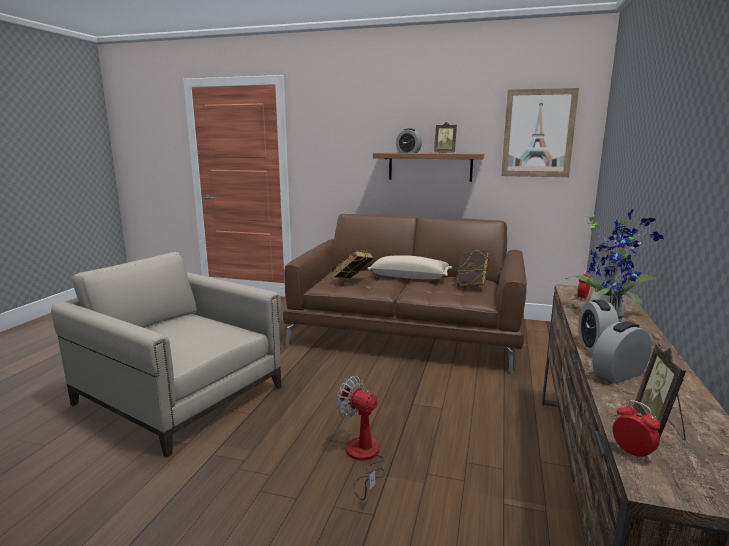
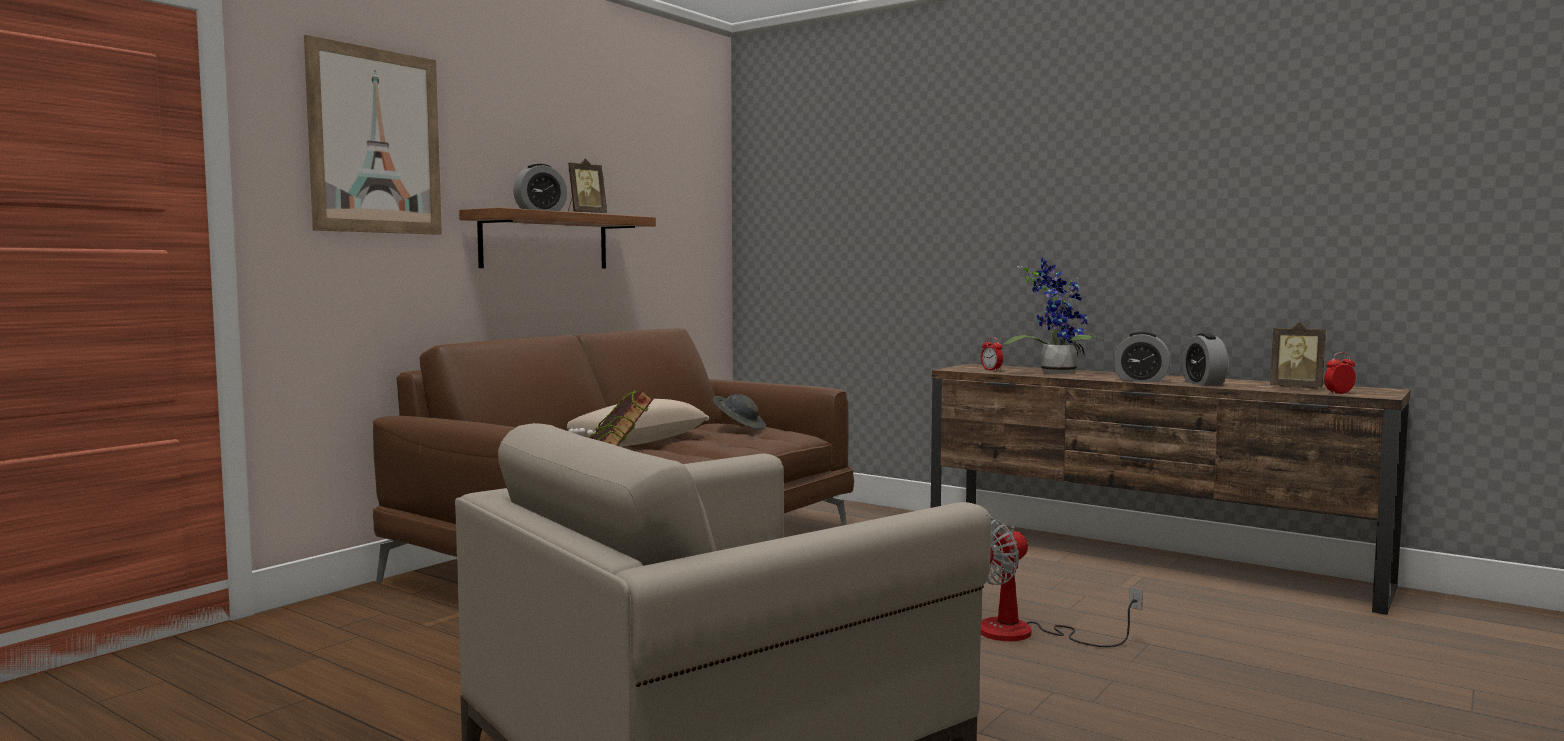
camera: 70 degrees left, 10 degrees down
book [457,249,489,287] -> grey hat [712,394,766,429]
picture [501,88,579,177] -> picture moved to [304,35,442,235]

